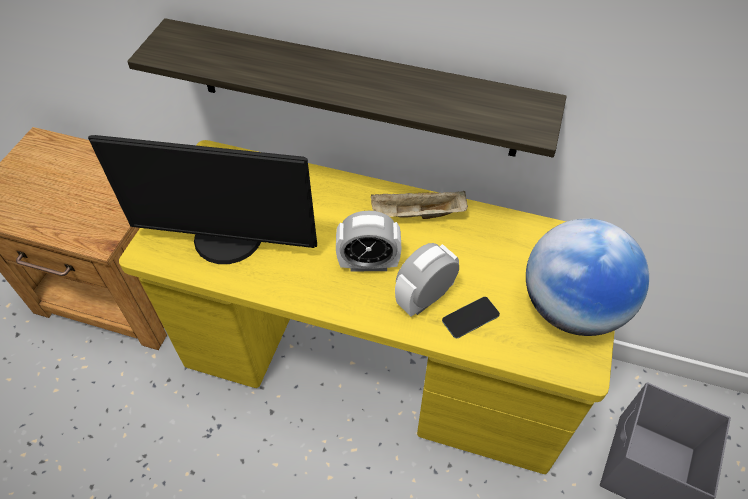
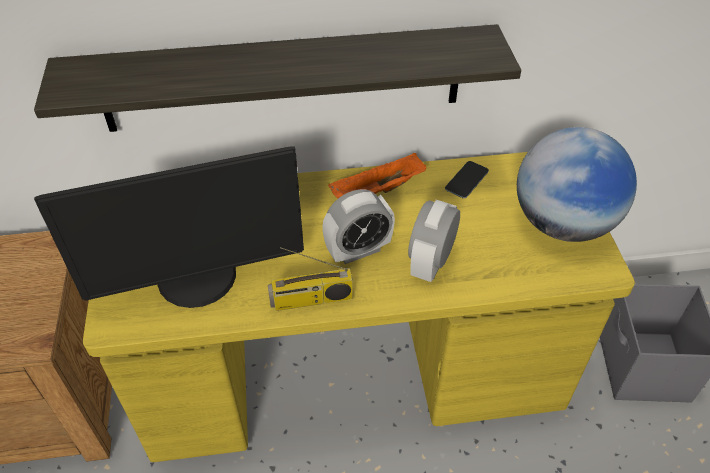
camera: 25 degrees left, 5 degrees down
beige tray [371,190,468,219] -> orange tray [328,152,426,198]
phone [442,297,500,338] -> phone moved to [445,161,489,198]
none -> radio [268,247,353,311]

